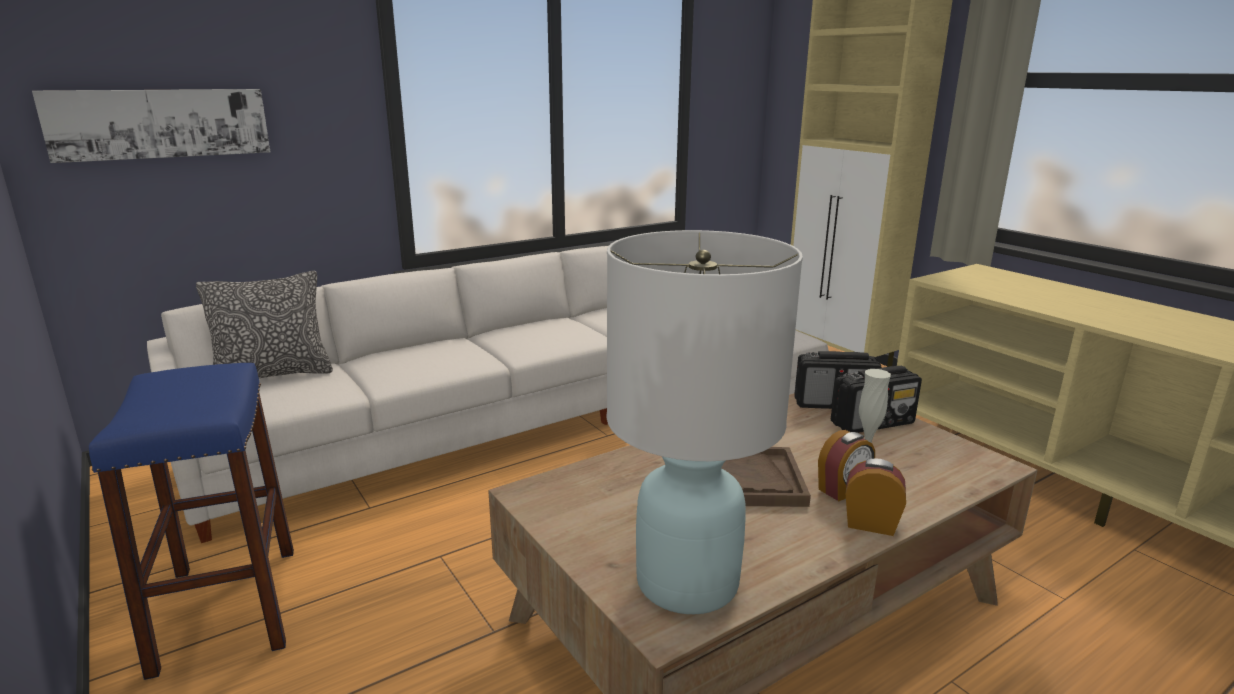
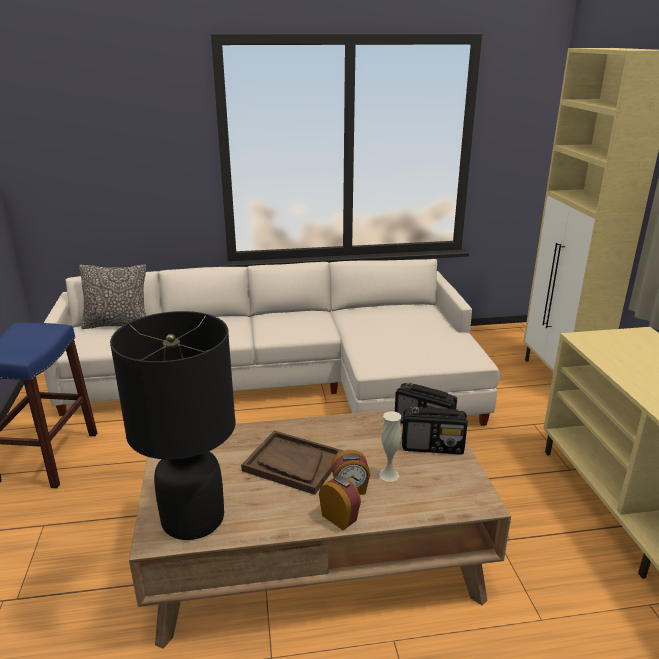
camera: 25 degrees right, 5 degrees up
picture [32,89,270,163] -> none
white table lamp [607,230,803,614] -> black table lamp [110,311,236,540]

